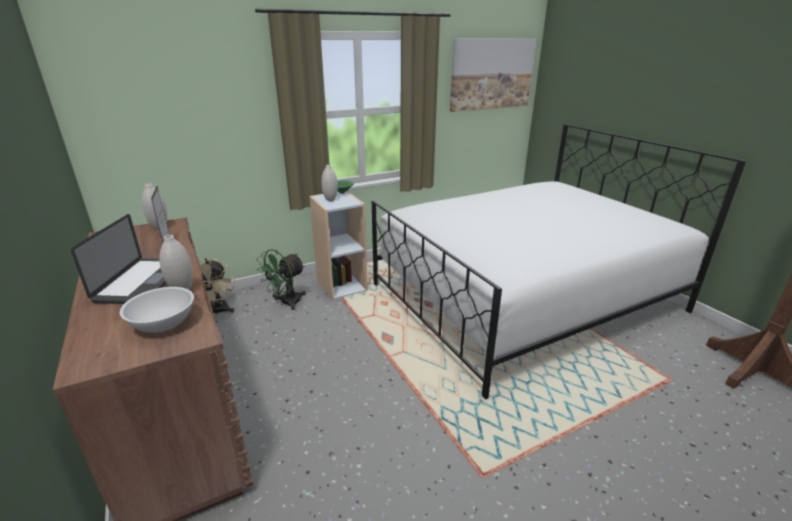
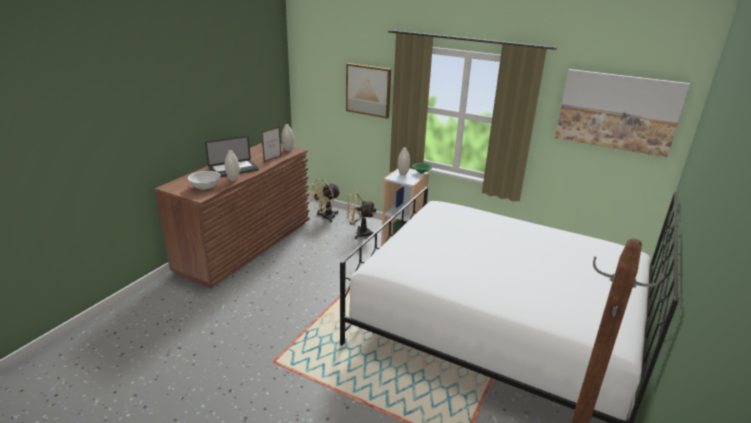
camera: 55 degrees right, 0 degrees up
green fan [256,249,306,310] -> beige fan [345,191,376,239]
none -> picture [346,63,391,119]

